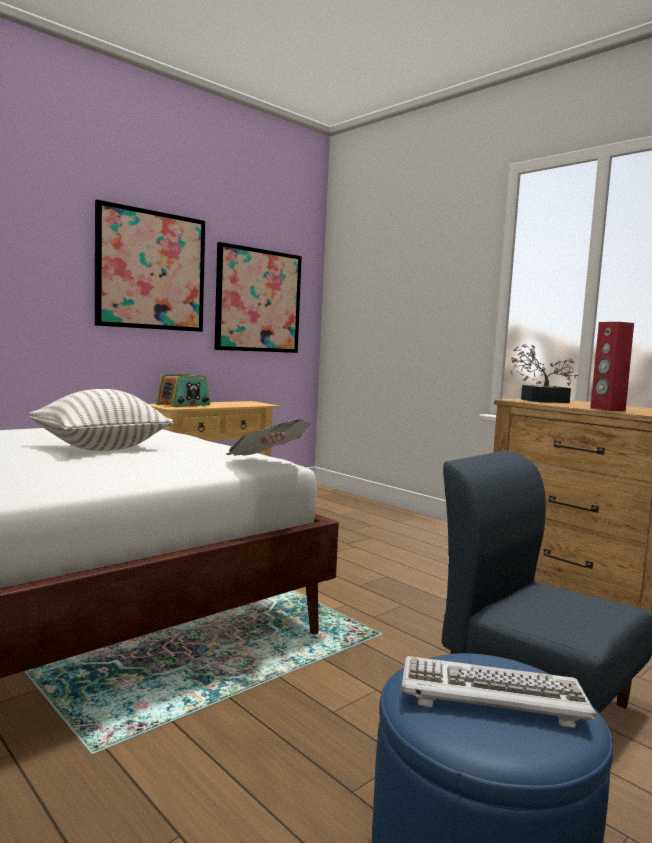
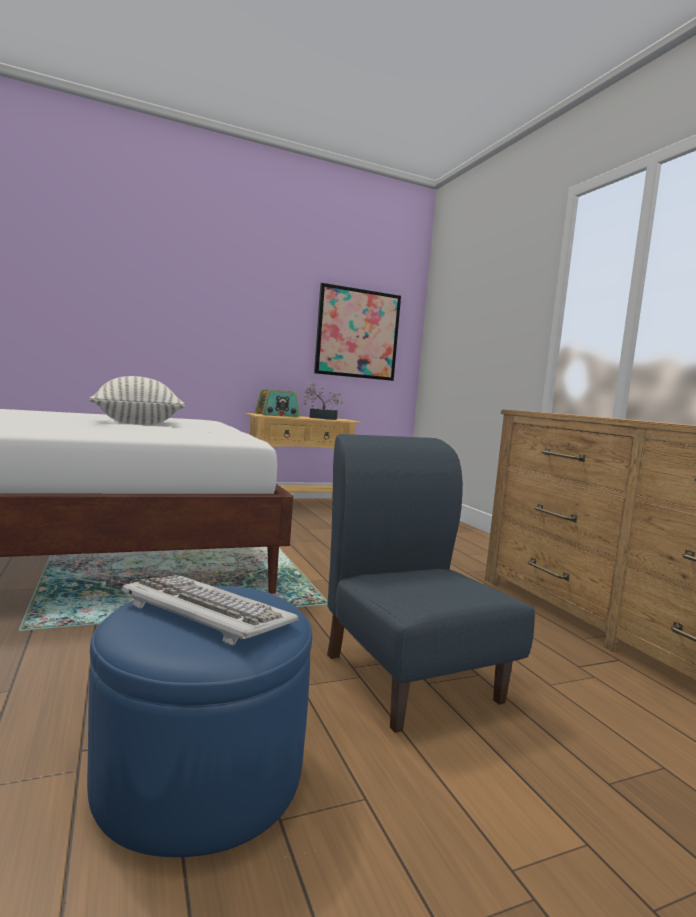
camera: 20 degrees right, 0 degrees up
picture [95,199,205,332] -> none
newspaper [225,419,311,456] -> none
potted plant [510,343,578,403] -> potted plant moved to [303,382,343,420]
red speaker [590,322,634,411] -> none

